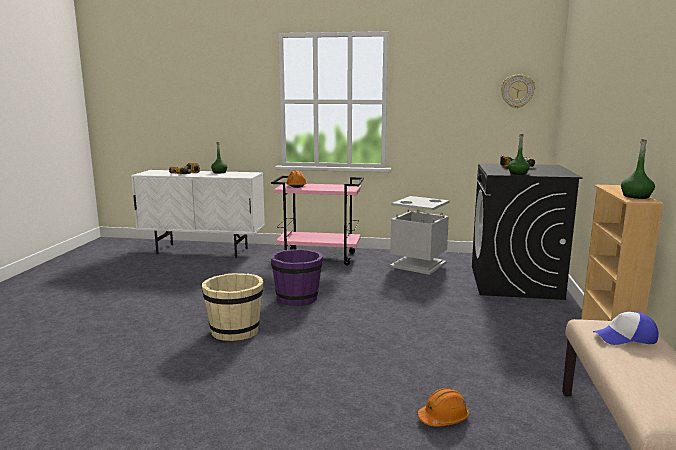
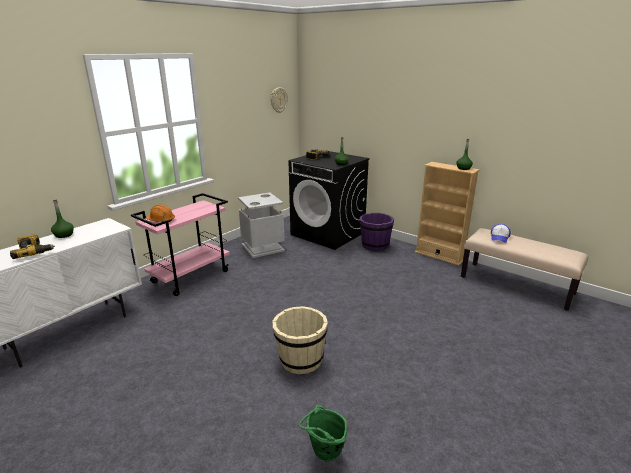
camera: 60 degrees left, 10 degrees up
purple bucket [271,249,323,306] -> purple bucket moved to [359,213,394,251]
orange hard hat [418,388,469,427] -> none
none -> green bucket [299,405,348,462]

